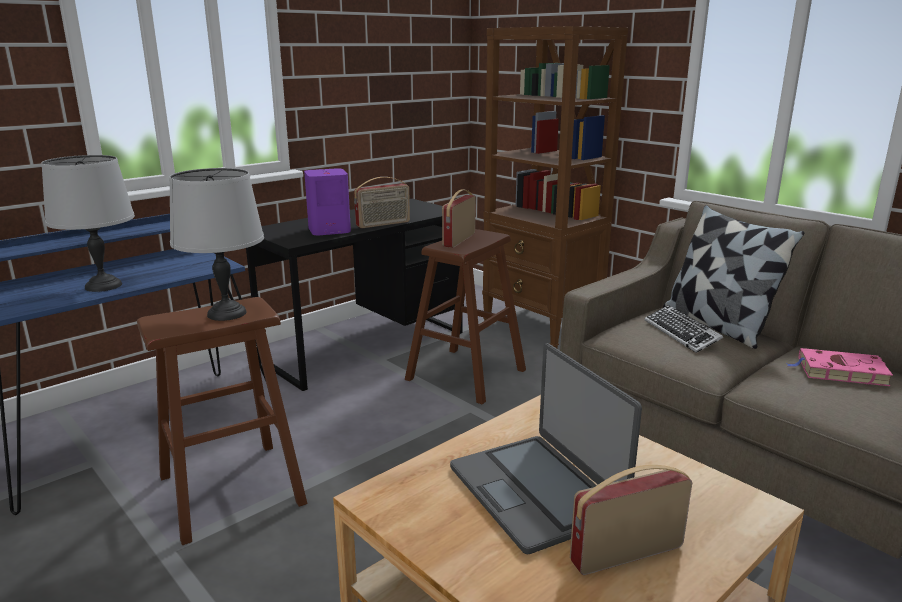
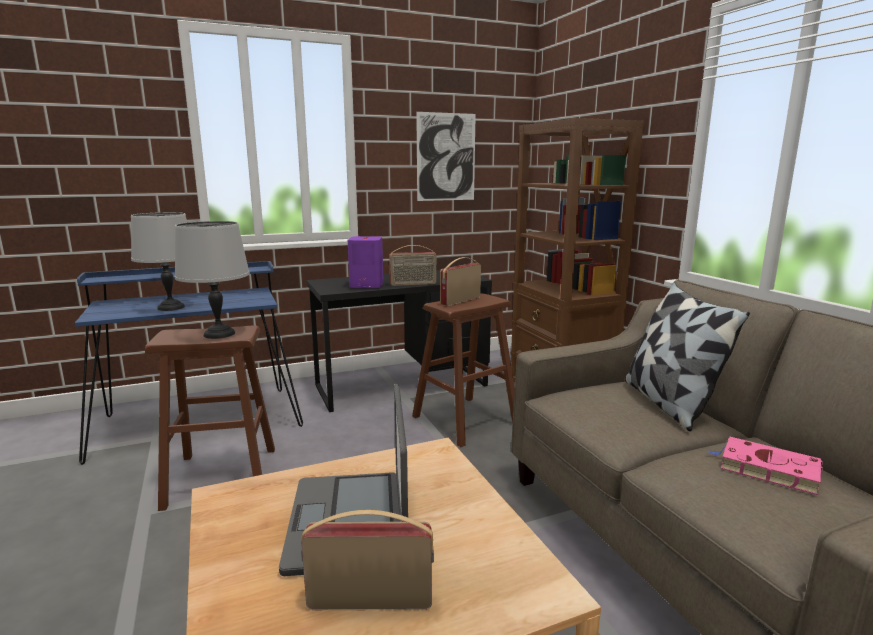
camera: 20 degrees right, 5 degrees down
keyboard [645,305,723,353] -> none
none -> picture [416,112,476,201]

